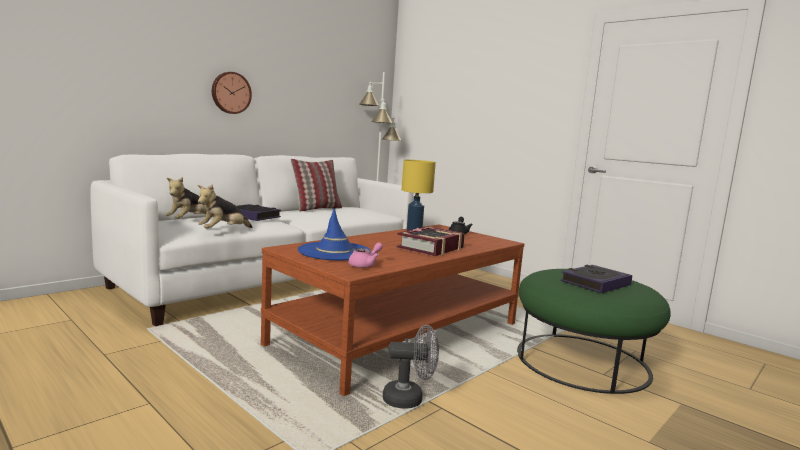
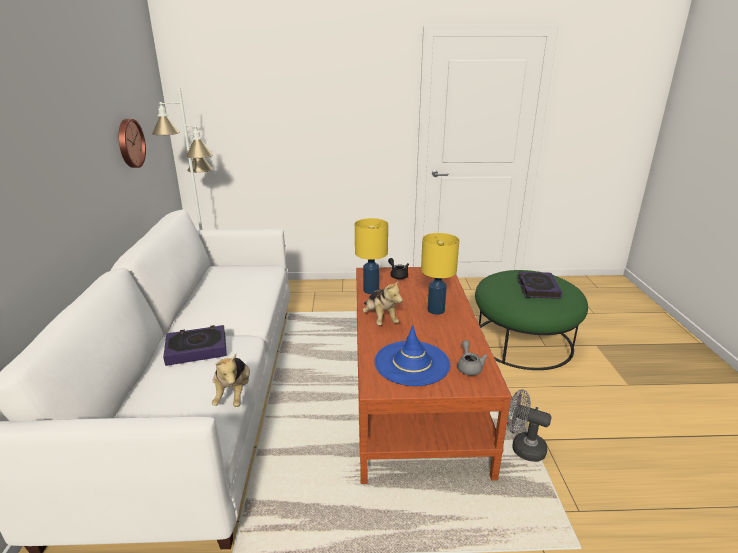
camera: 45 degrees left, 15 degrees up
plush toy [165,177,207,219] -> plush toy moved to [363,279,403,325]
wall clock [212,72,252,114] -> wall clock moved to [119,119,146,168]
pillow [291,159,342,212] -> none
pink teapot [348,243,383,268] -> grey teapot [457,340,488,376]
grey fan [383,325,439,408] -> grey fan turned 105 degrees counterclockwise [507,389,552,462]
book [397,226,465,256] -> yellow table lamp [421,233,459,315]

